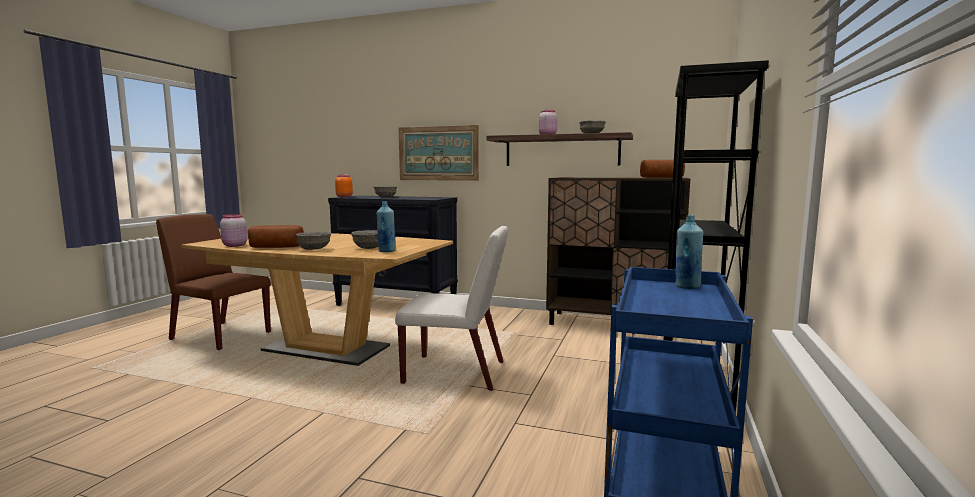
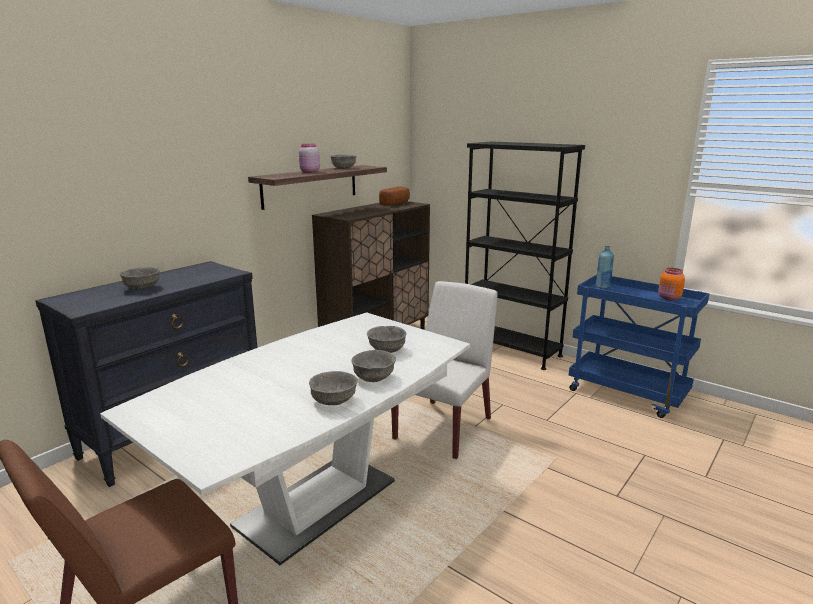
camera: 70 degrees left, 10 degrees up
brown dining table [181,233,453,366] -> white dining table [100,312,470,565]
pink jar [220,214,247,247] -> none
bread [248,225,304,248] -> grey bowl [309,371,358,405]
orange jar [335,175,353,198] -> orange jar moved to [658,268,685,301]
blue bottle [377,201,396,252] -> none
picture [399,125,479,181] -> none

